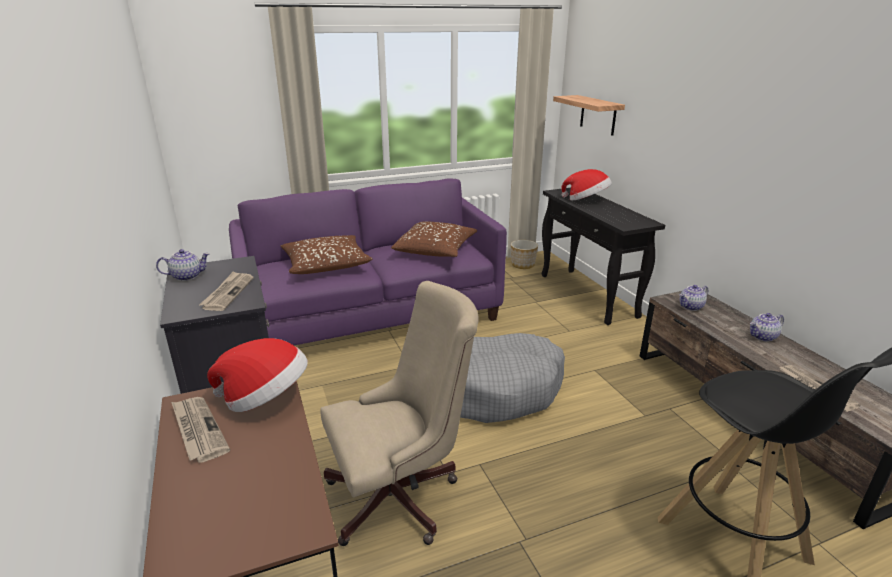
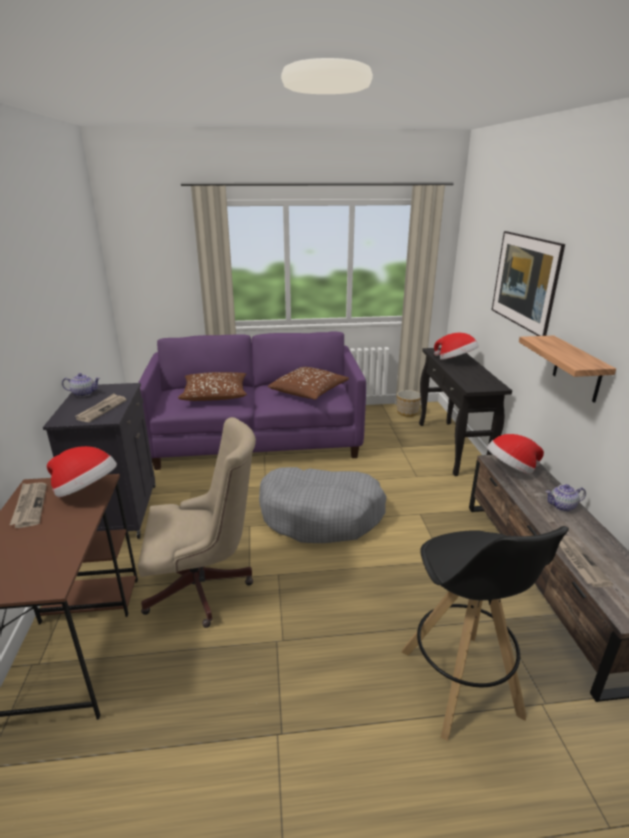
camera: 15 degrees right, 0 degrees up
shelf [553,95,625,136] -> shelf moved to [519,335,616,403]
teapot [680,285,708,311] -> hat [487,434,544,474]
none -> picture [492,231,565,336]

